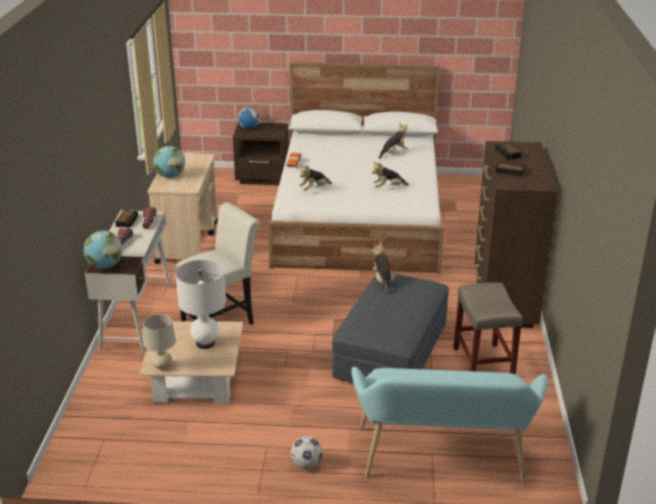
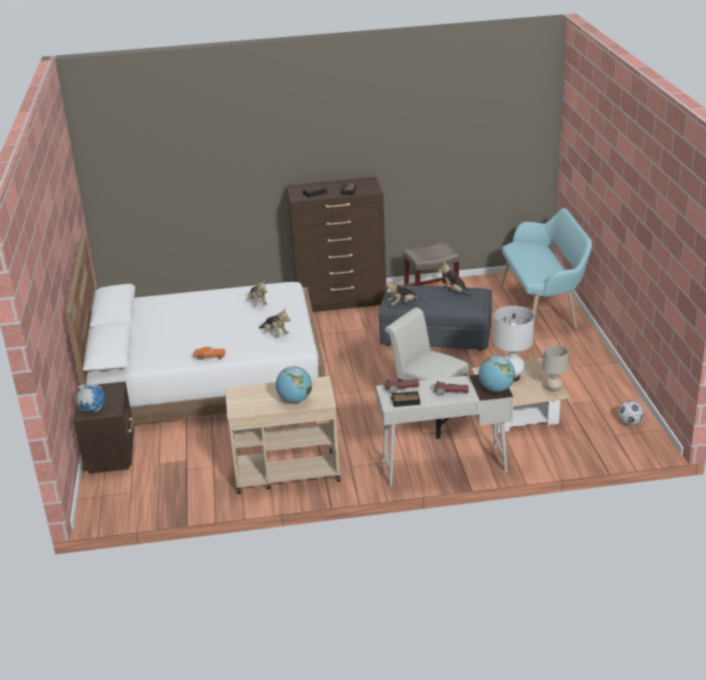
camera: 100 degrees left, 0 degrees up
football [291,436,323,469] -> football moved to [619,401,644,426]
plush toy [379,123,408,159] -> plush toy moved to [439,261,472,297]

